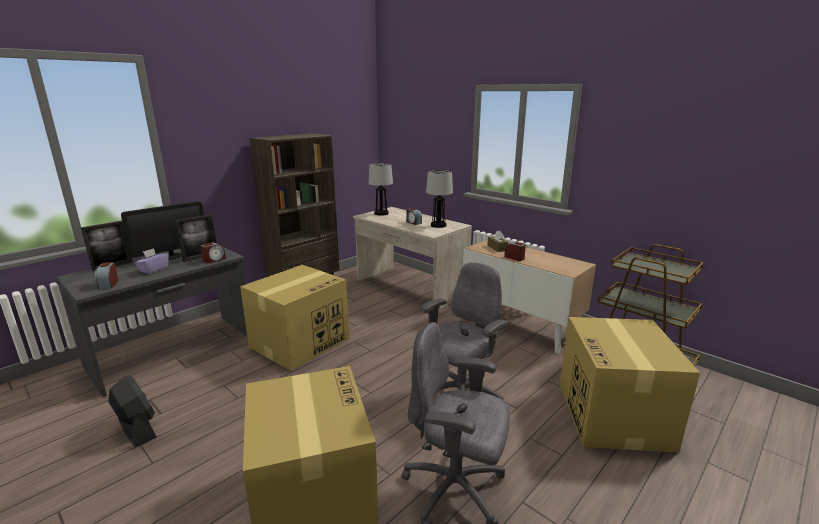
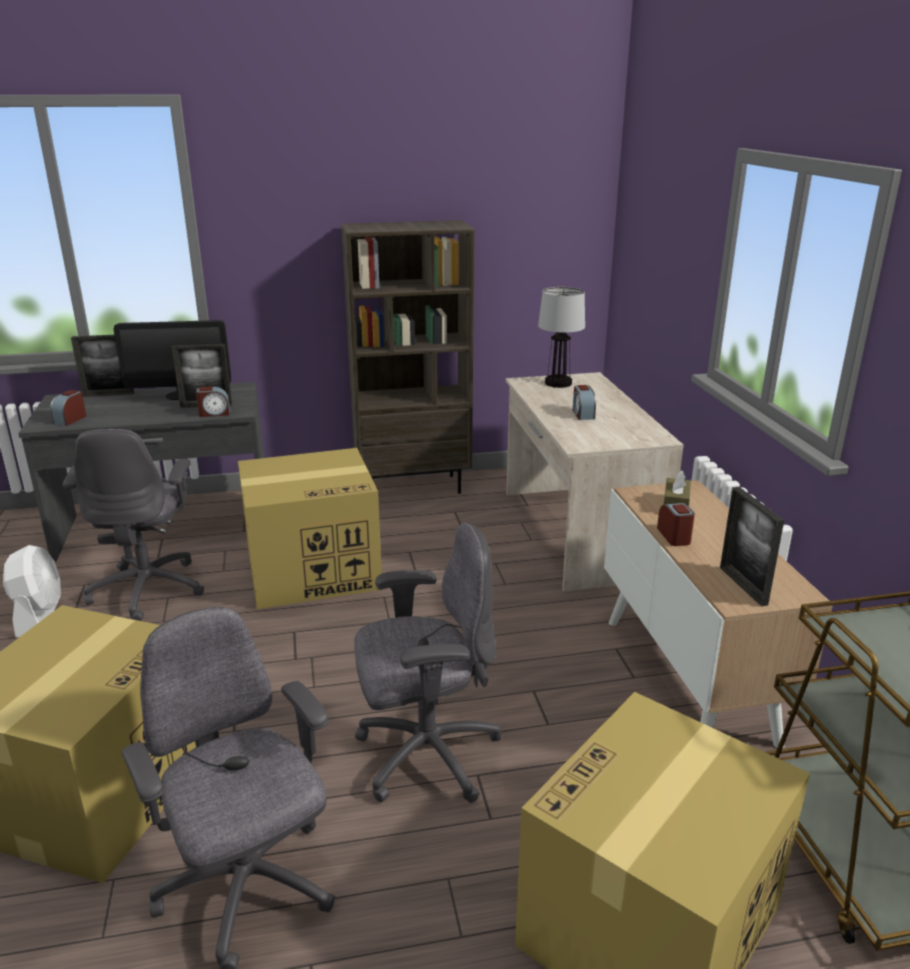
camera: 35 degrees right, 5 degrees up
black fan [108,376,156,447] -> white fan [3,545,61,638]
purple tissue box [135,248,169,274] -> none
table lamp [426,170,453,228] -> none
none -> grey office chair [63,429,204,621]
none -> picture frame [720,487,784,606]

